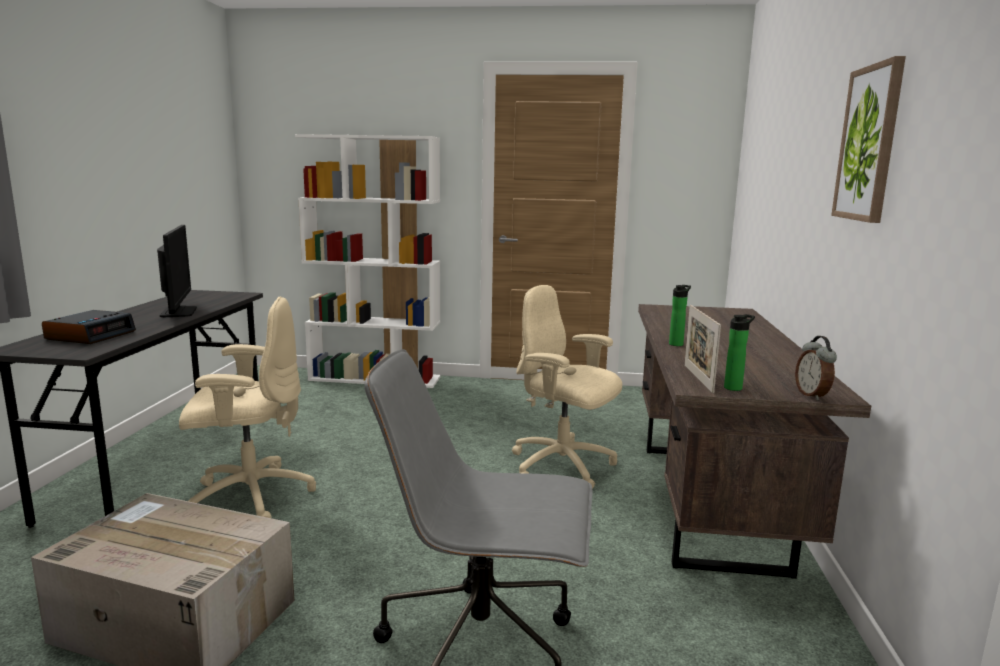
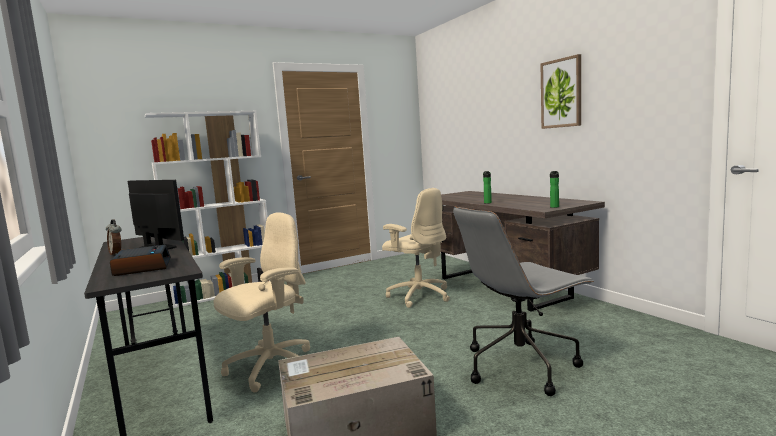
camera: 35 degrees left, 5 degrees down
beige office chair [512,285,622,489] -> beige office chair turned 135 degrees counterclockwise [382,188,450,308]
picture frame [684,305,721,393] -> none
alarm clock [795,336,837,400] -> alarm clock moved to [106,220,121,255]

